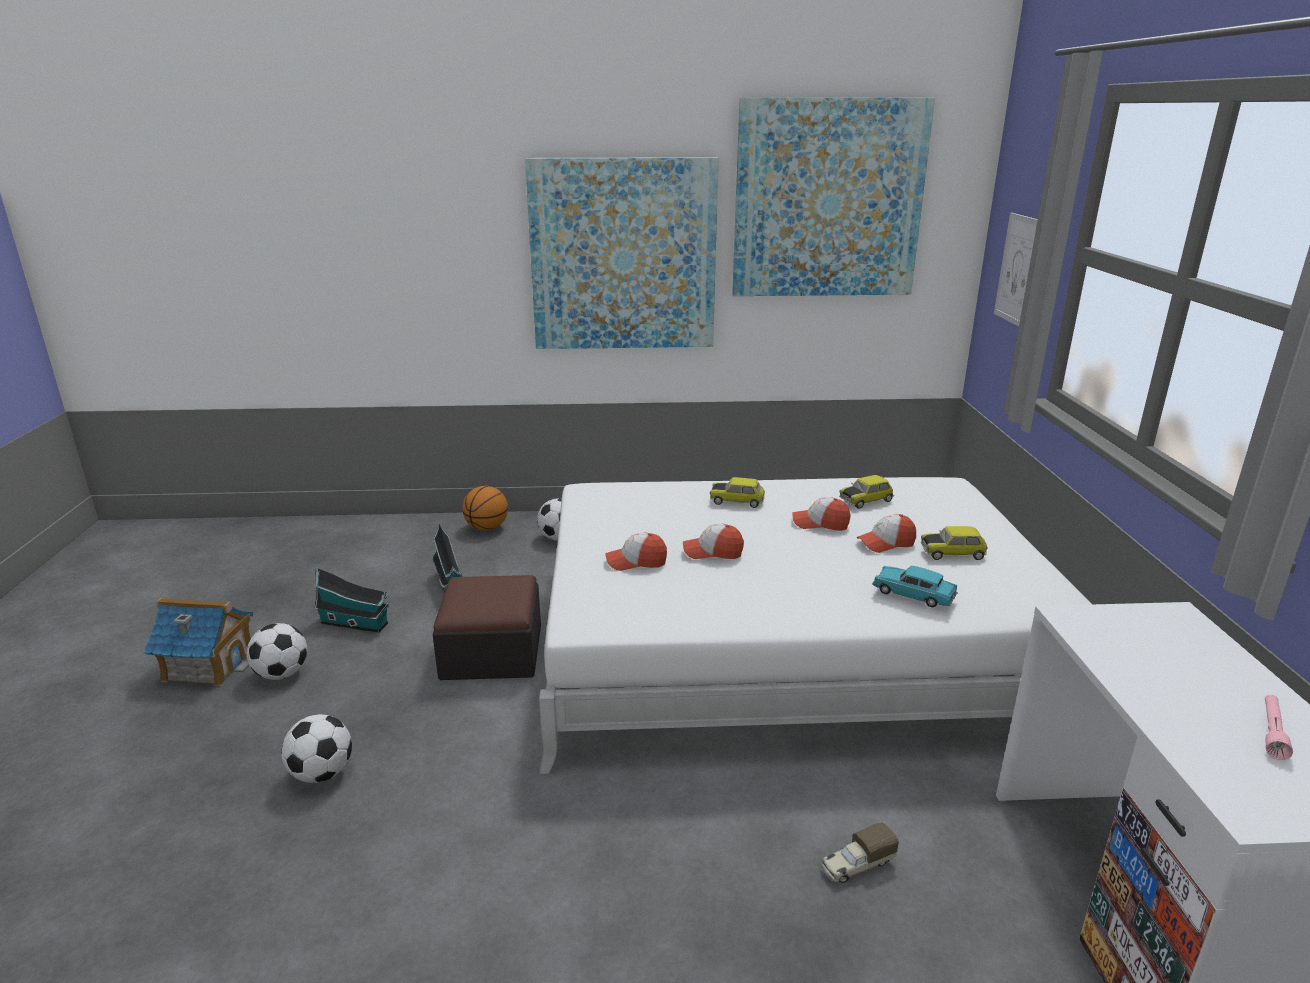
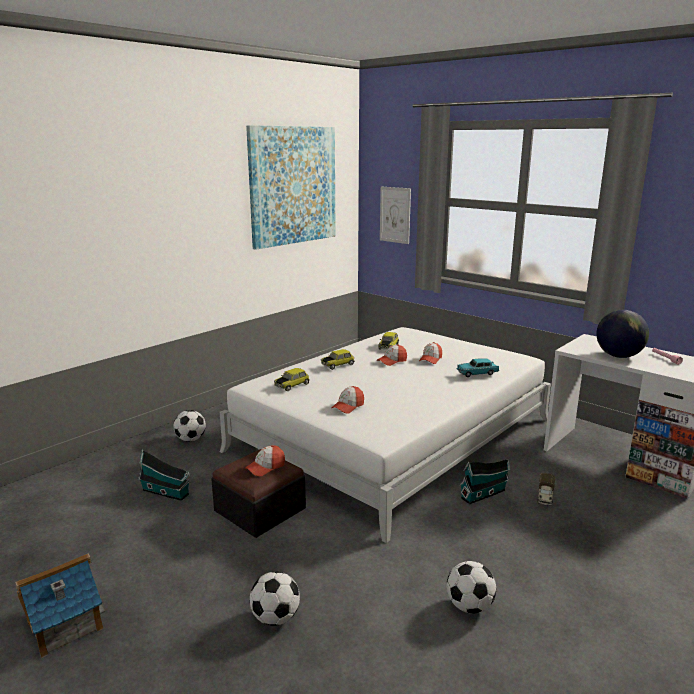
camera: 45 degrees left, 5 degrees down
football [247,623,307,680] -> football moved to [447,561,496,613]
toy house [314,567,389,633] -> toy house moved to [460,459,510,505]
basketball [462,486,508,531] -> none
picture [525,157,719,349] -> none
cap [683,524,744,559] -> cap moved to [245,445,285,476]
toy car [921,526,988,560] -> toy car moved to [274,368,310,391]
none -> globe [596,310,649,358]

